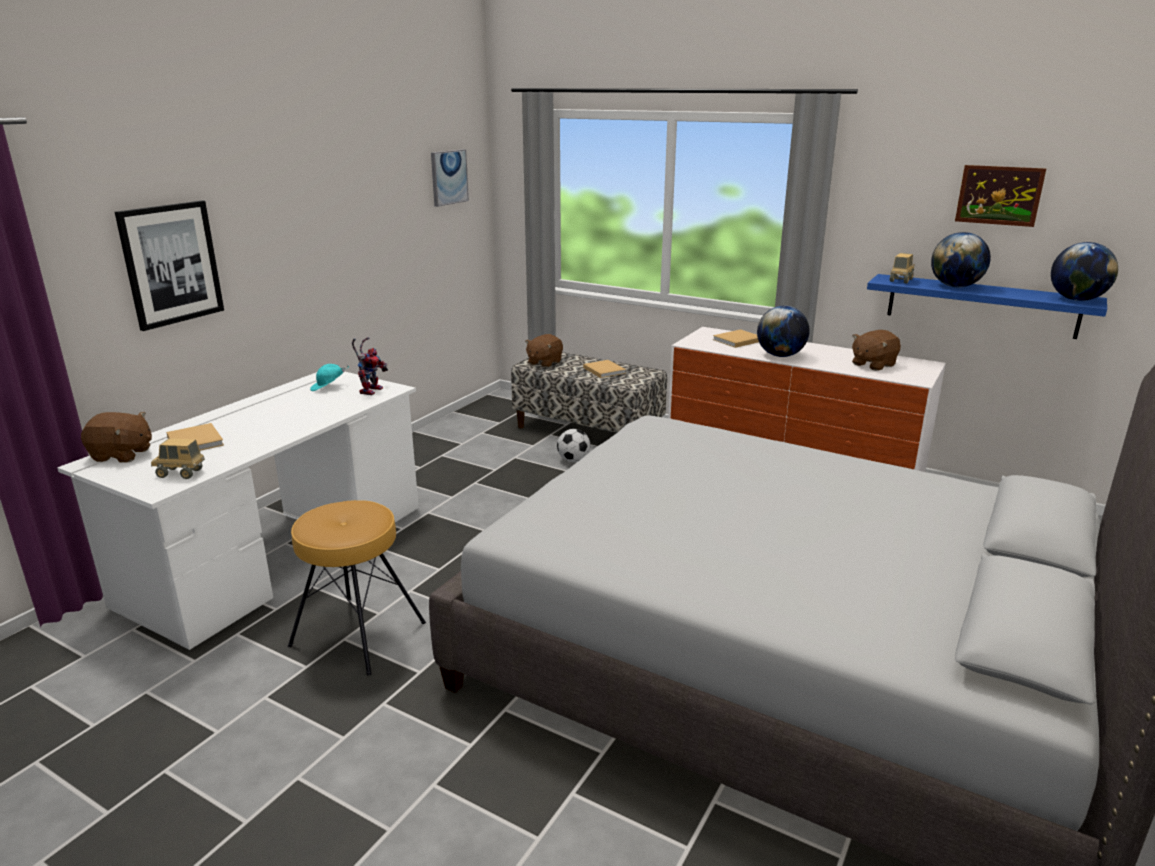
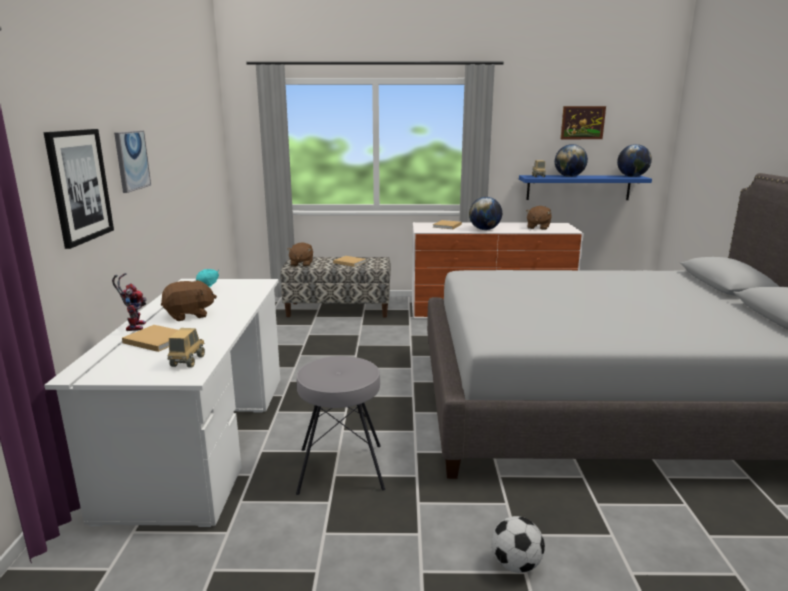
camera: 30 degrees left, 5 degrees down
brown plush toy [81,412,152,463] -> brown plush toy moved to [161,280,217,321]
toy truck [151,438,205,479] -> toy truck turned 120 degrees clockwise [168,328,205,368]
brown stool [288,500,426,676] -> grey stool [296,356,385,495]
toy robot [352,337,388,395] -> toy robot moved to [112,273,146,331]
picture [431,149,469,207] -> picture moved to [114,130,151,193]
football [557,429,590,462] -> football moved to [491,516,545,573]

